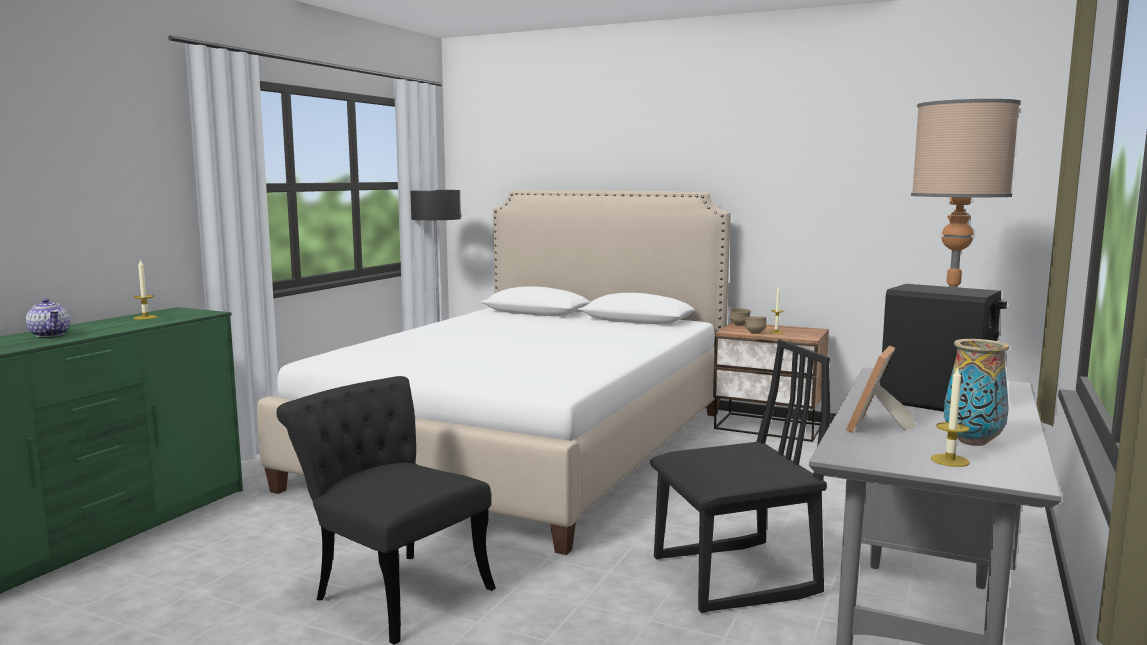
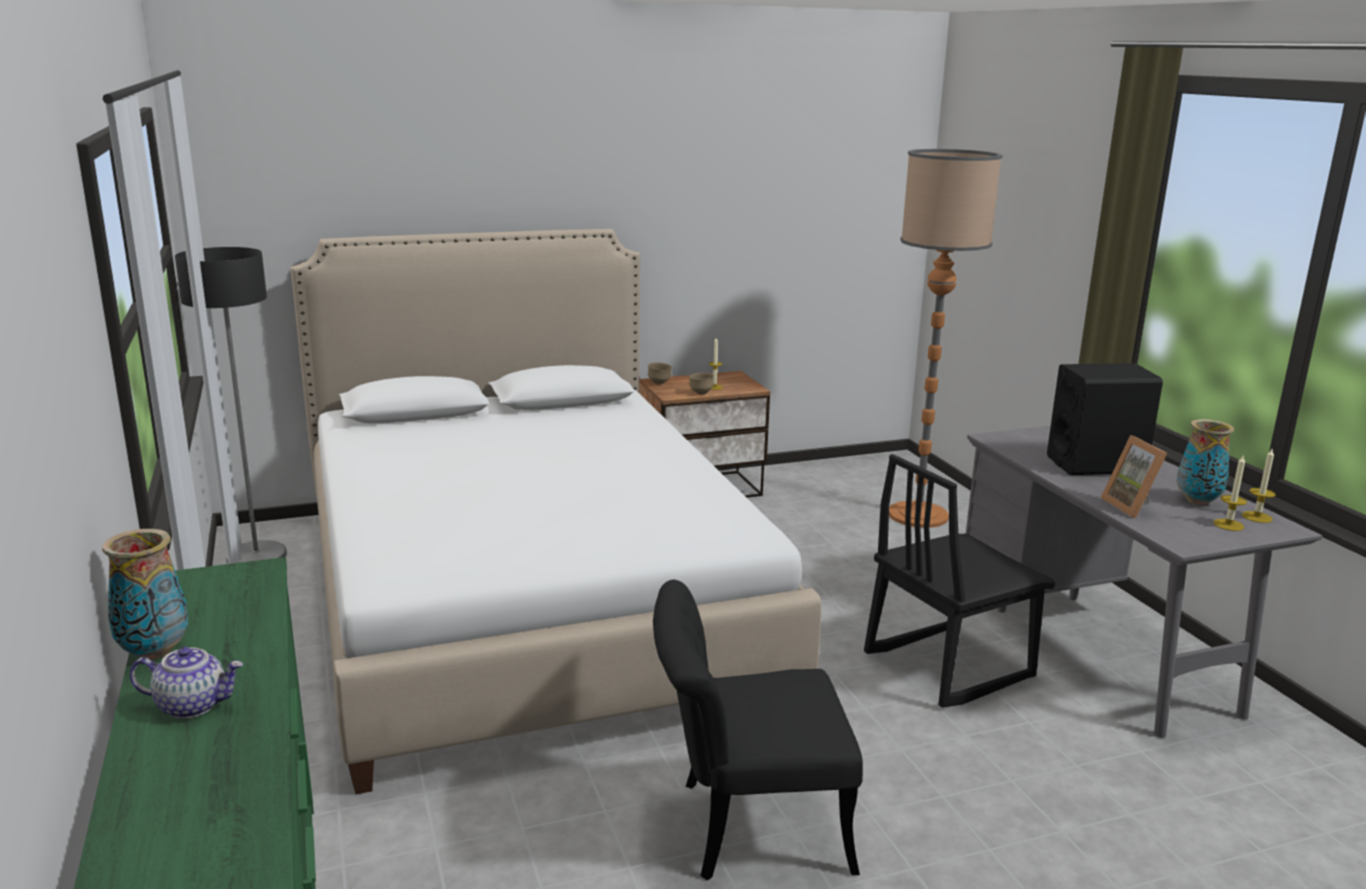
camera: 45 degrees left, 10 degrees up
candle [133,259,158,320] -> candle moved to [1242,449,1276,523]
black chair [650,340,830,613] -> black chair turned 150 degrees counterclockwise [864,454,1055,708]
none -> vase [102,529,188,660]

